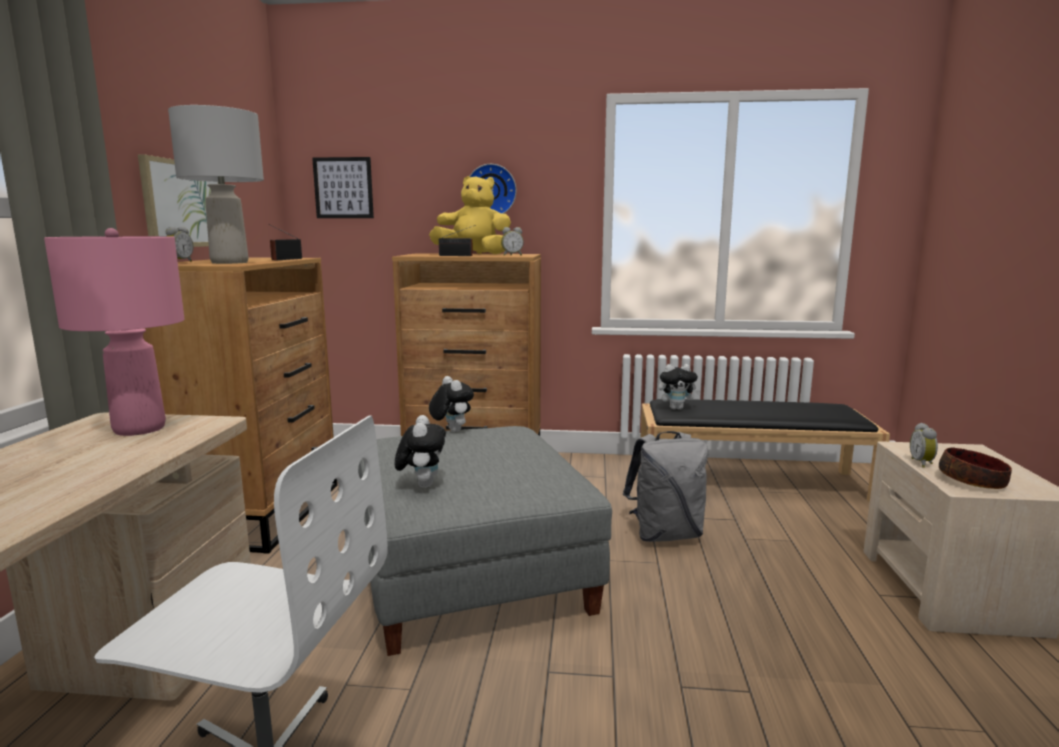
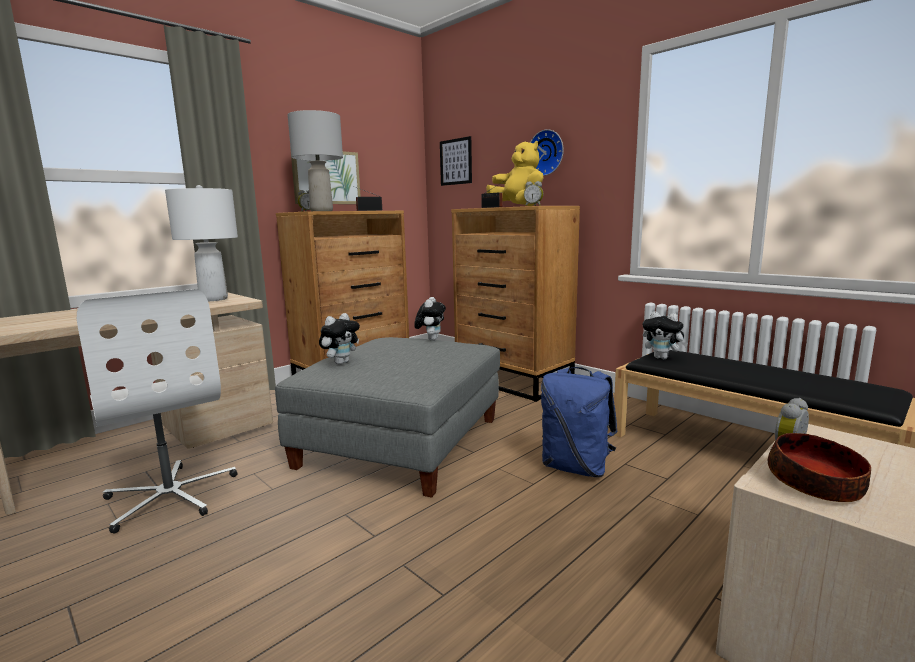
camera: 40 degrees right, 0 degrees up
pink table lamp [44,228,184,436] -> white table lamp [165,185,238,301]
grey backpack [623,431,708,542] -> blue backpack [541,367,618,478]

